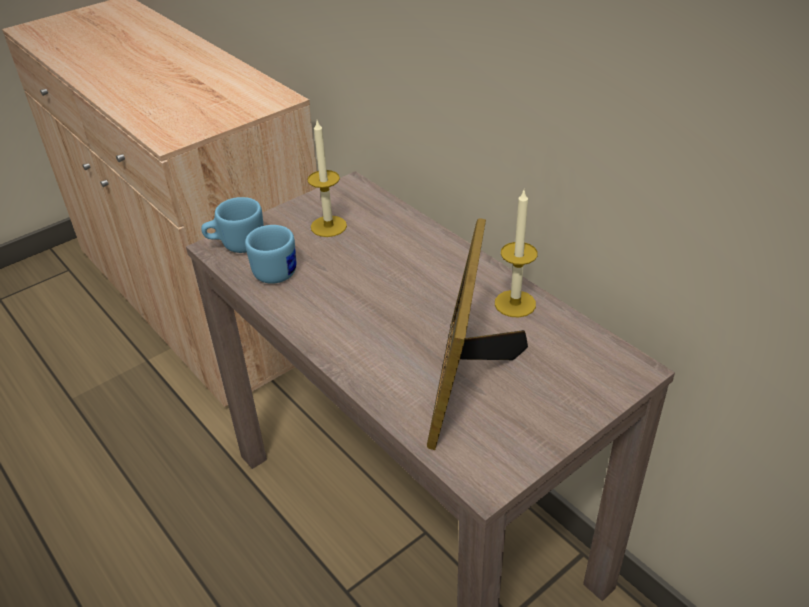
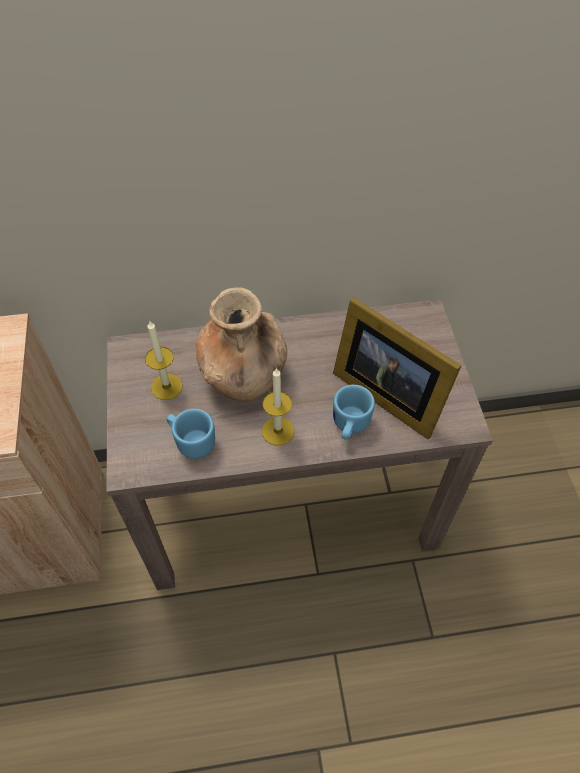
camera: 60 degrees left, 15 degrees up
blue mug [201,197,264,253] -> blue mug moved to [333,385,375,440]
candle [495,190,538,318] -> candle moved to [262,367,295,446]
none -> brown vase [196,287,287,401]

